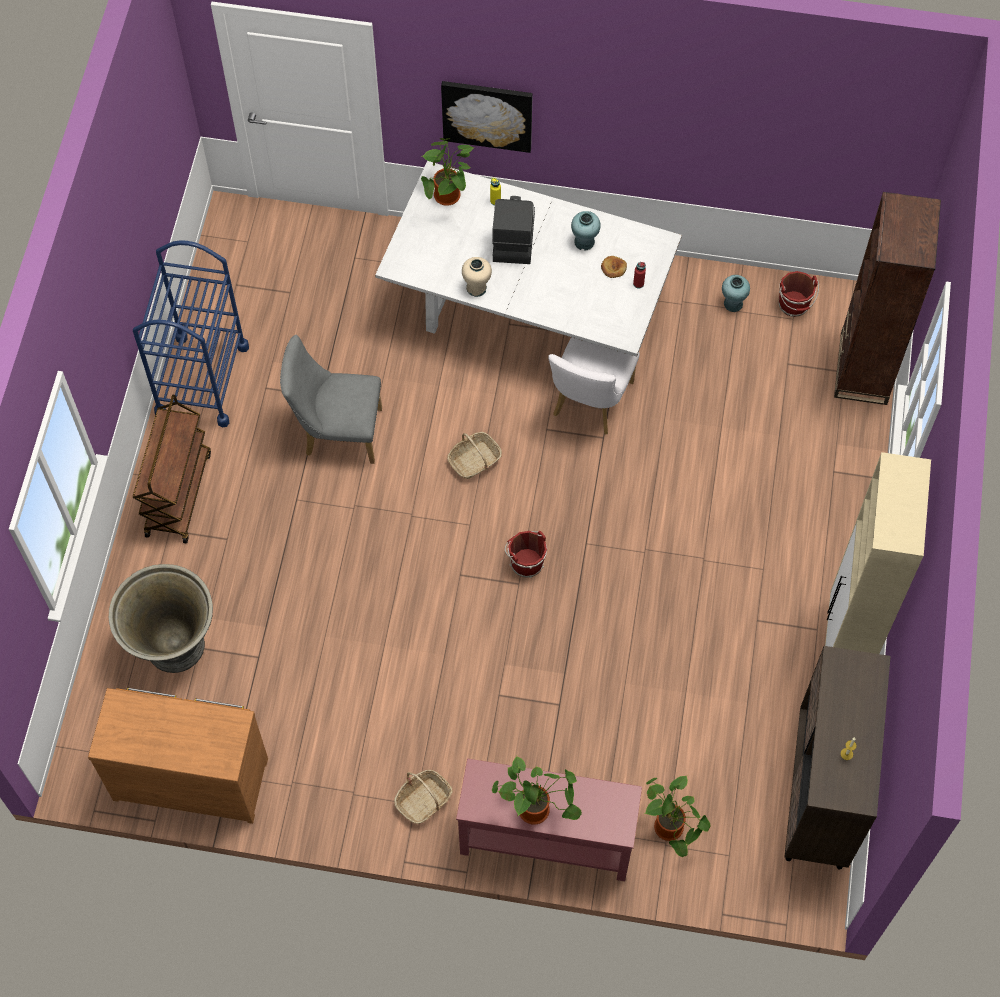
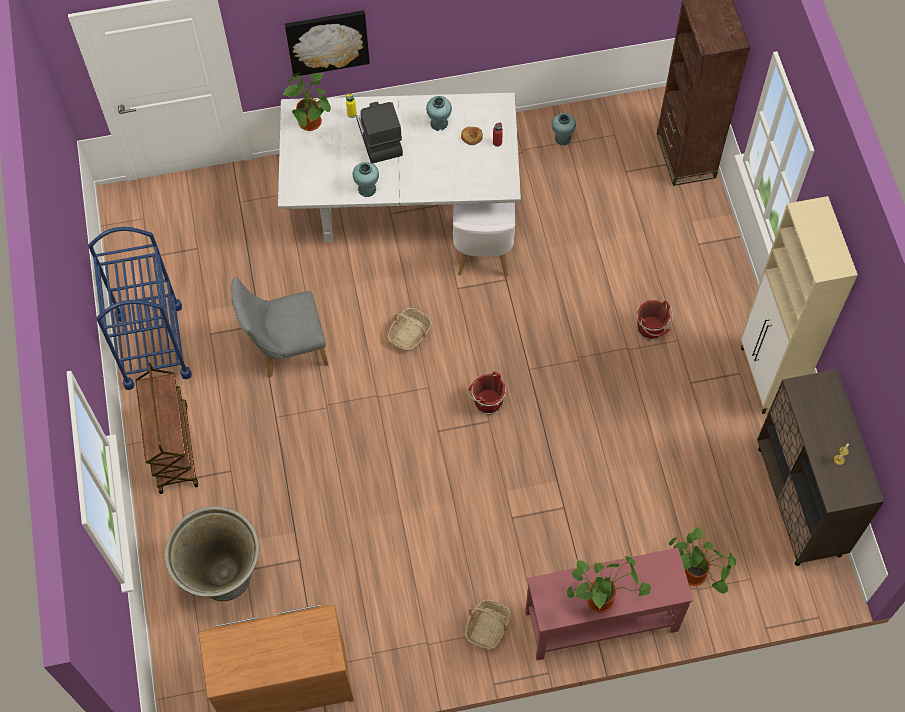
camera: 20 degrees left, 0 degrees up
beige vase [462,257,492,297] -> turquoise vase [353,162,379,197]
red bucket [779,271,819,317] -> red bucket moved to [637,300,673,341]

